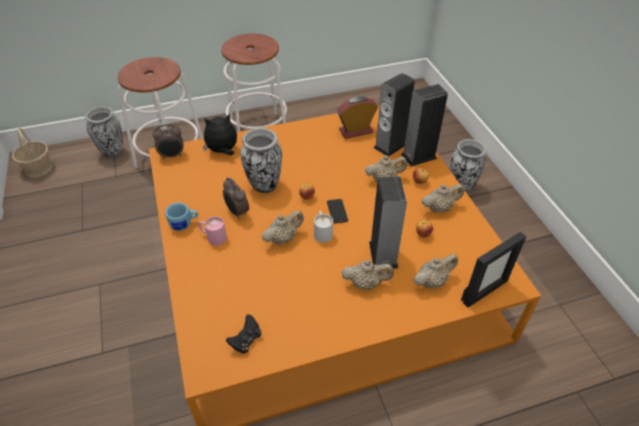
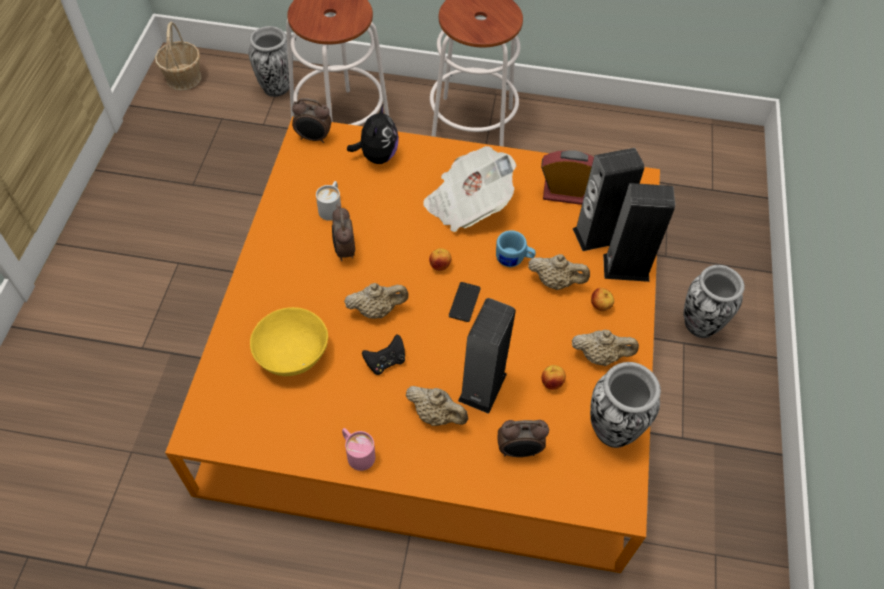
camera: 25 degrees right, 10 degrees up
blue mug [165,203,198,231] -> blue mug moved to [496,230,536,267]
pink mug [199,216,227,245] -> pink mug moved to [342,428,375,471]
plush toy [203,113,237,155] -> plush toy turned 90 degrees clockwise [347,103,399,164]
black game controller [226,314,261,354] -> black game controller moved to [362,334,405,375]
vase [240,128,282,193] -> vase moved to [590,362,661,448]
white mug [314,211,333,243] -> white mug moved to [316,181,341,221]
beige teapot [413,254,458,288] -> alarm clock [498,420,549,457]
picture frame [461,232,526,308] -> none
none -> yellow bowl [250,307,328,376]
none -> newspaper [424,146,517,232]

